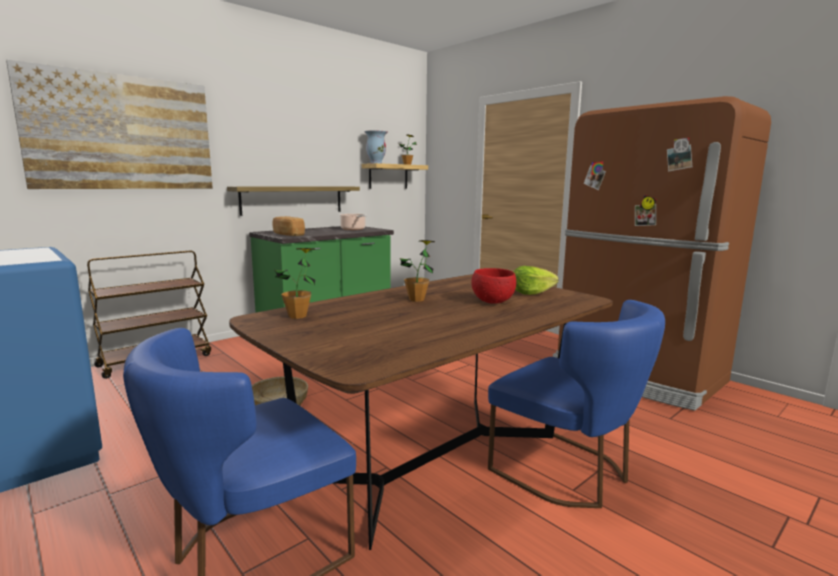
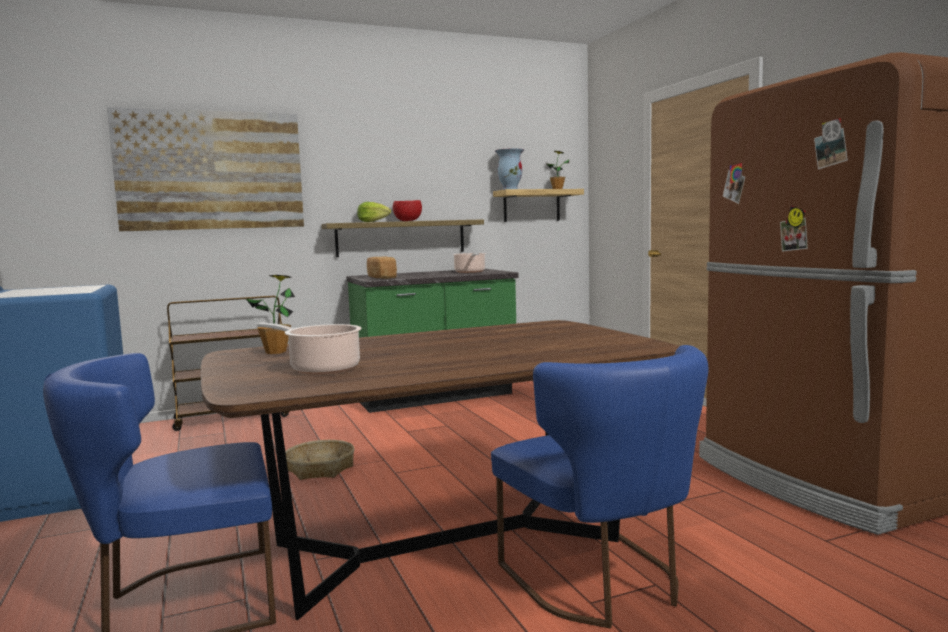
camera: 20 degrees right, 5 degrees down
potted plant [400,240,435,302] -> none
red bowl [471,268,516,304] -> red bowl moved to [393,200,422,221]
lettuce [514,266,559,295] -> lettuce moved to [357,202,391,222]
none -> cooking pot [257,323,362,375]

